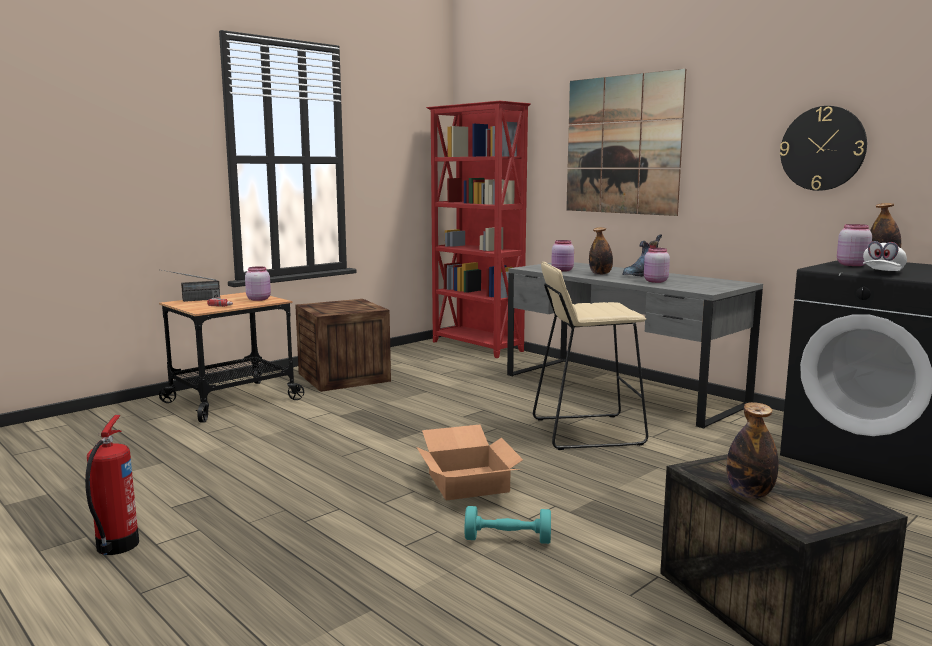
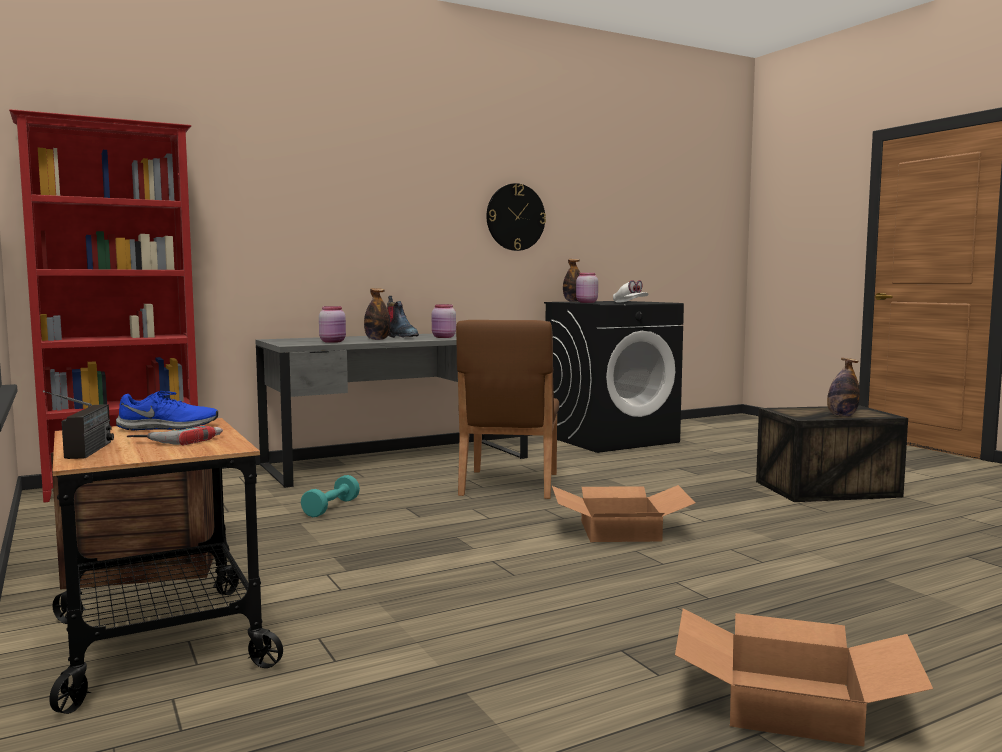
camera: 75 degrees left, 5 degrees down
fire extinguisher [85,415,139,555] -> cardboard box [675,608,933,747]
pink jar [245,266,271,301] -> blue shoe [116,391,218,430]
turquoise dumbbell [465,506,551,544] -> turquoise dumbbell moved to [301,475,360,517]
beige stool [533,262,648,450] -> brown chair [456,320,559,499]
picture [566,69,686,216] -> none

